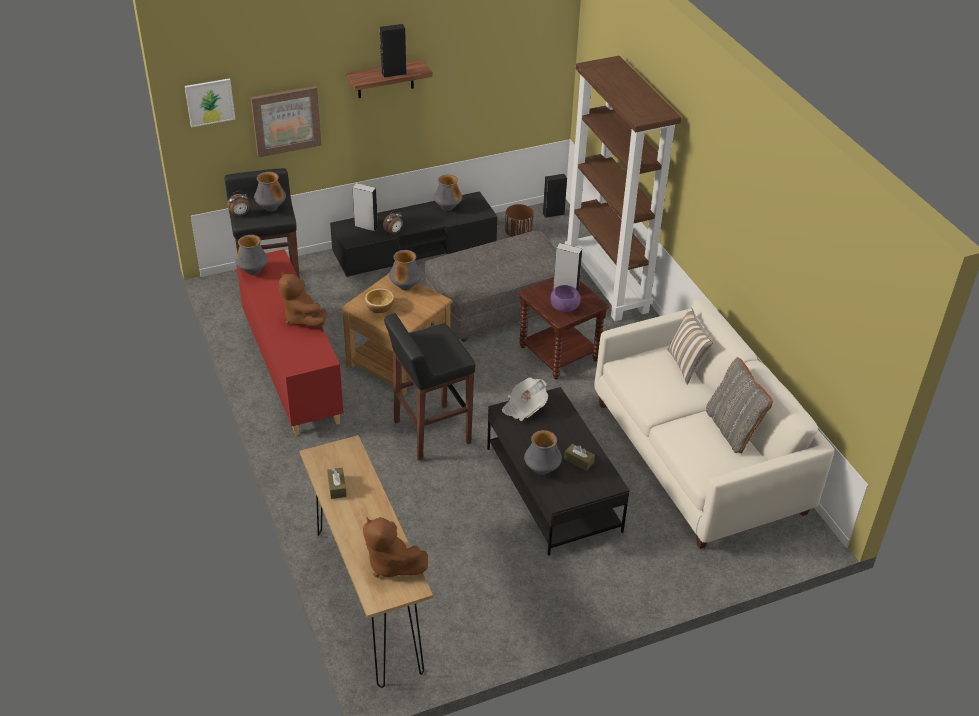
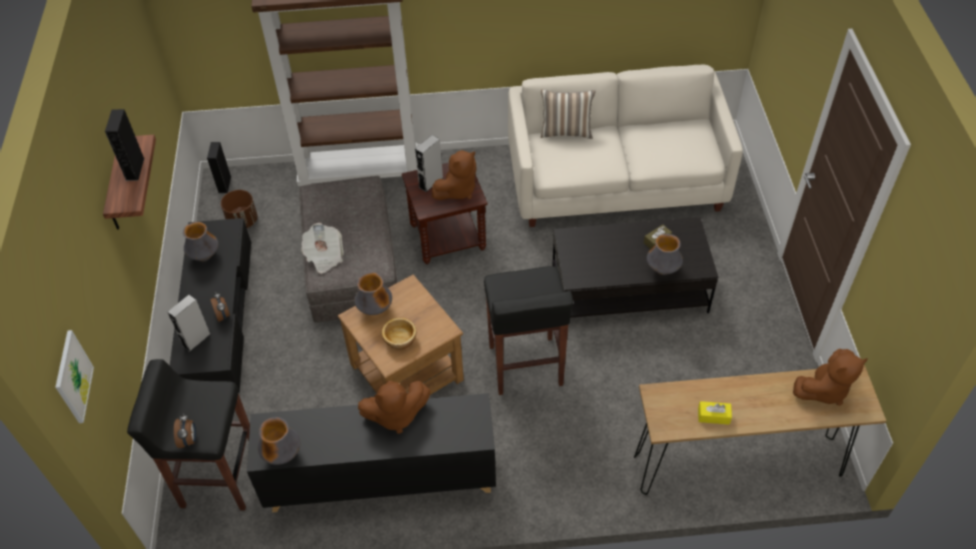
camera: 70 degrees left, 10 degrees up
red cabinet [236,249,344,435] -> black cabinet [247,393,496,512]
picture [251,86,322,157] -> none
vase [254,172,286,212] -> none
brown tissue box [327,468,347,499] -> yellow tissue box [698,401,732,425]
newspaper [502,378,548,421] -> newspaper moved to [301,223,343,274]
purple bowl [550,285,581,312] -> brown plush toy [432,150,477,200]
grey pillow [706,357,773,453] -> none

